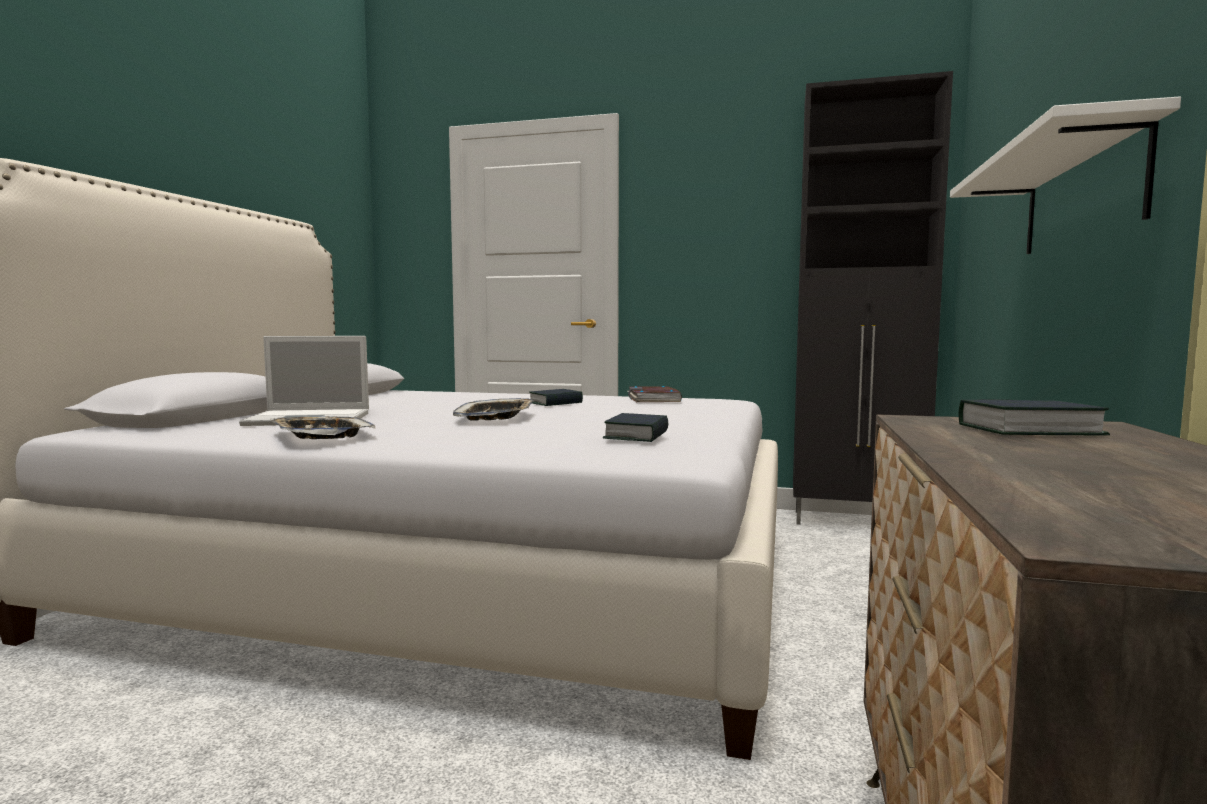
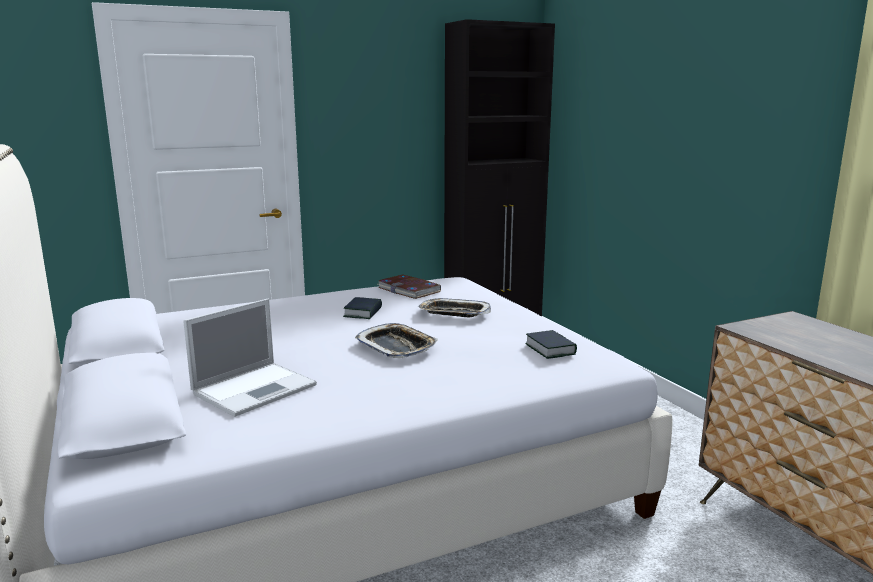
camera: 40 degrees left, 10 degrees up
tray [270,416,375,439] -> tray moved to [418,298,491,318]
white shelf [950,96,1181,254] -> none
book [959,399,1110,436] -> none

